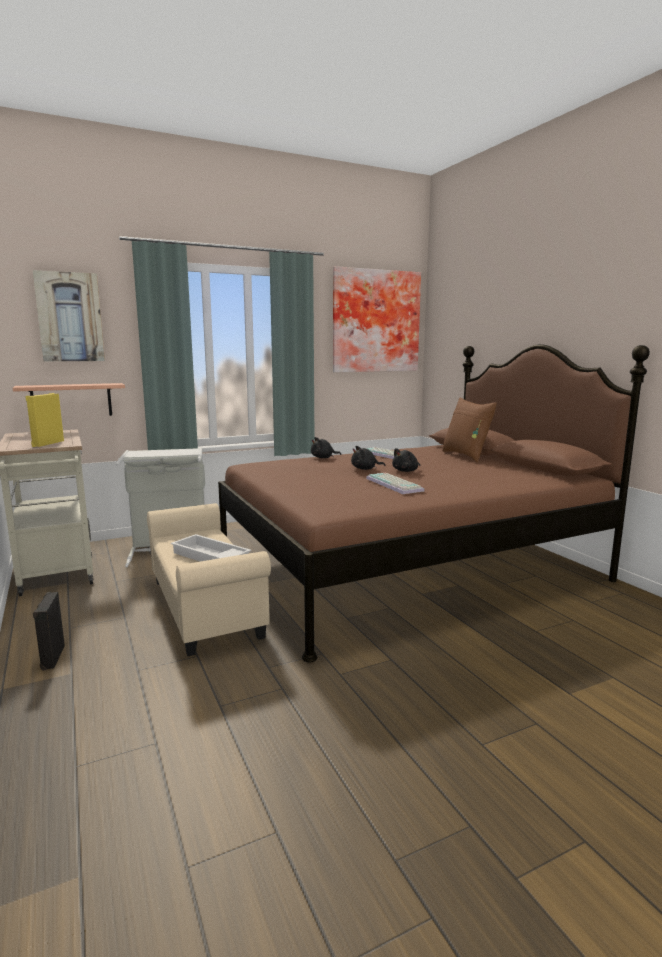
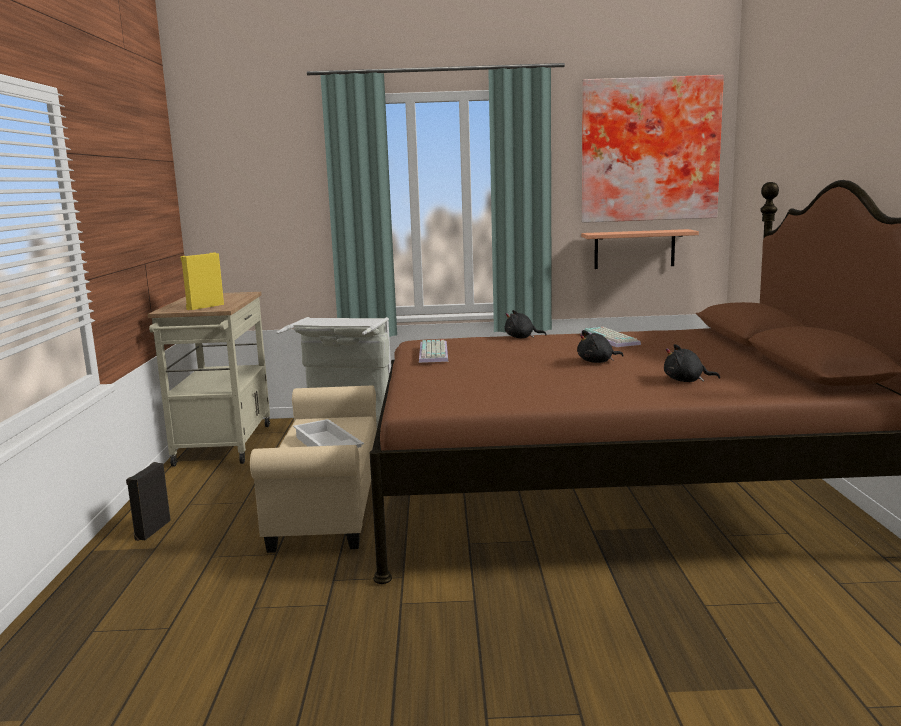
camera: 25 degrees right, 0 degrees up
shelf [13,383,125,416] -> shelf moved to [581,229,699,269]
picture [33,270,105,362] -> none
black plush toy [351,446,386,470] -> black plush toy moved to [664,344,720,382]
keyboard [366,473,424,494] -> keyboard moved to [419,339,448,363]
brown pillow [442,398,497,462] -> none

